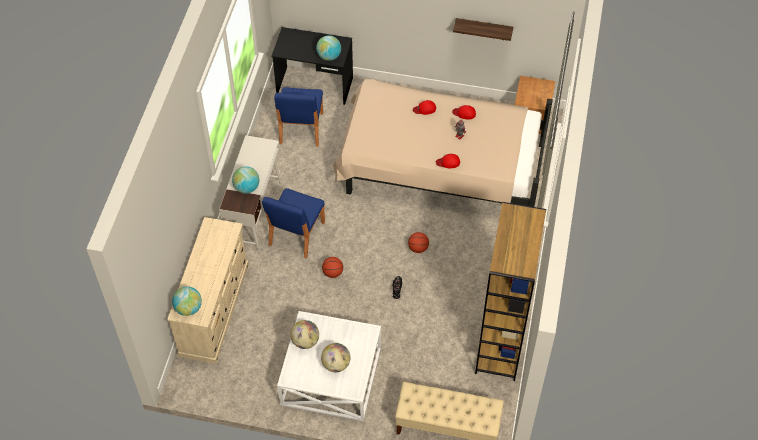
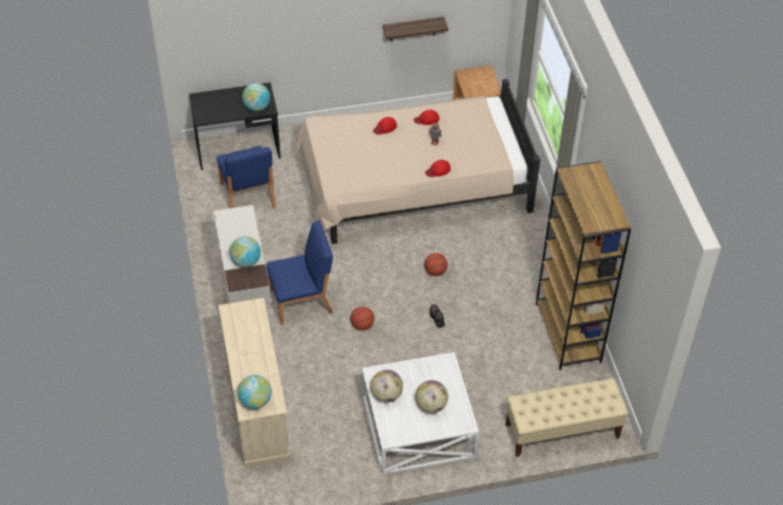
camera: 25 degrees left, 5 degrees down
blue chair [262,188,325,258] -> blue chair turned 105 degrees counterclockwise [266,221,333,325]

